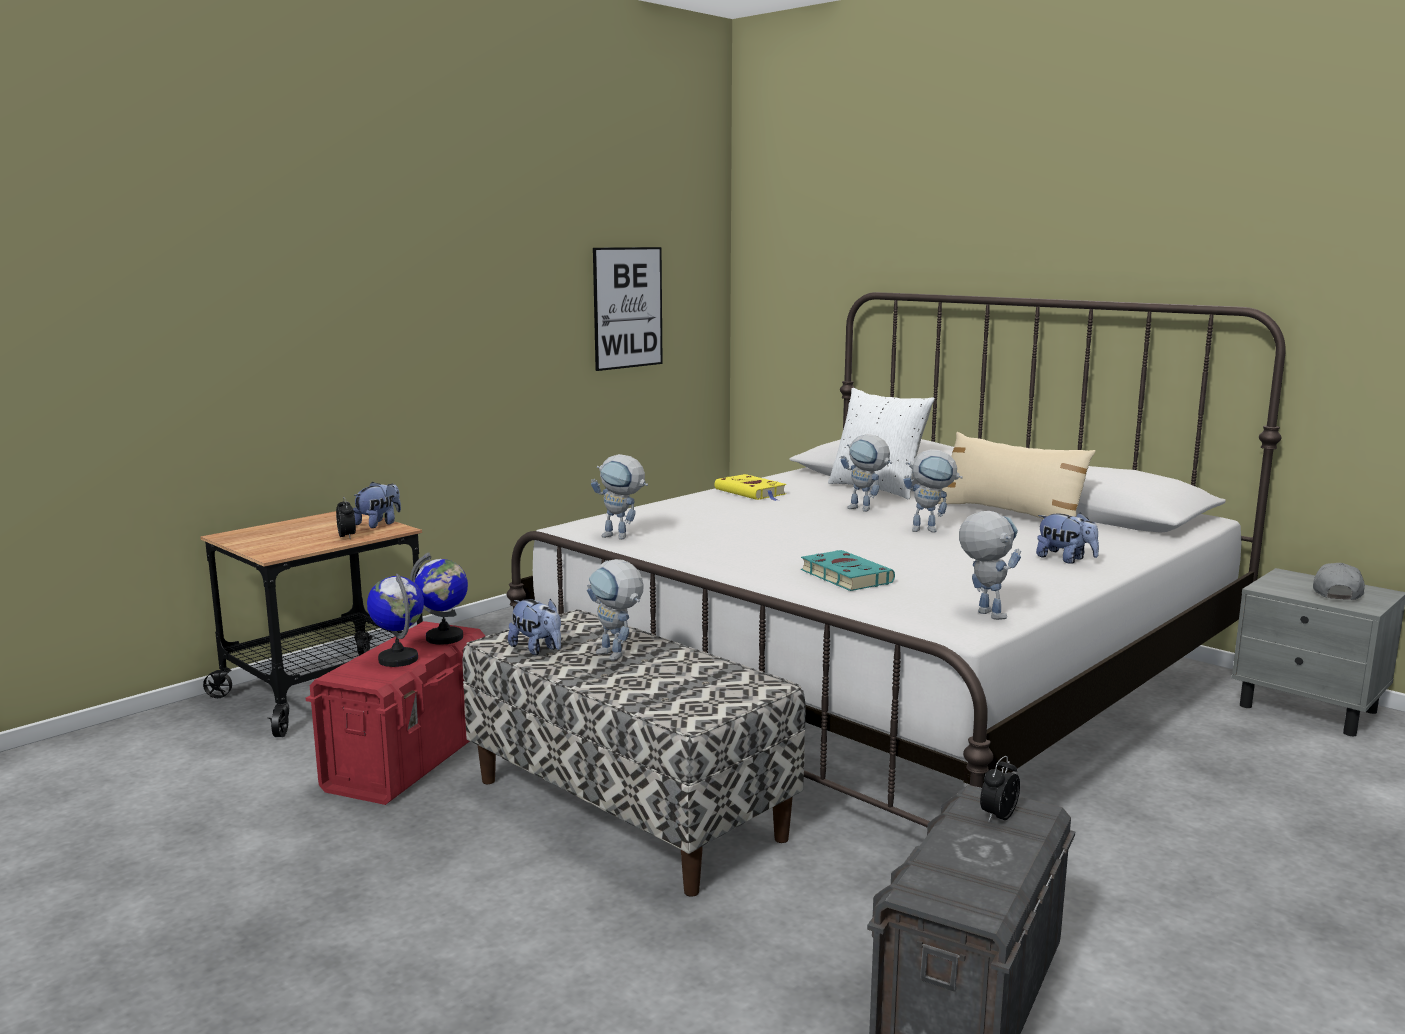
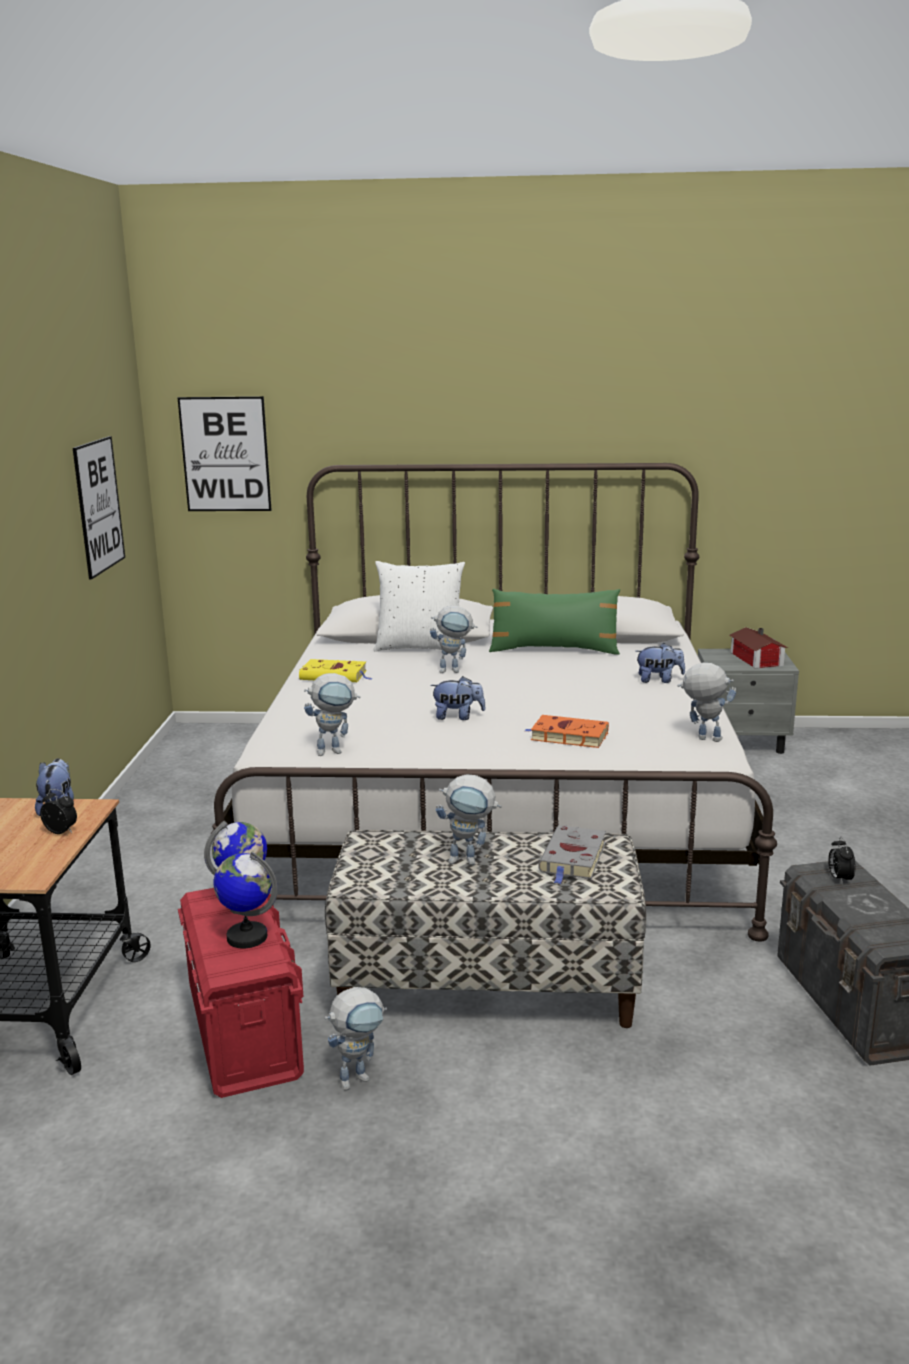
camera: 40 degrees left, 5 degrees up
plush toy [508,599,561,655] -> plush toy moved to [430,676,486,720]
turquoise book [801,550,895,591] -> orange book [525,715,609,748]
toy robot [903,449,963,533] -> toy robot moved to [325,987,387,1090]
beige pillow [938,432,1096,519] -> green pillow [489,589,620,655]
grey cap [1313,563,1365,600] -> toy house [729,627,788,668]
none -> picture [177,396,271,511]
none -> grey book [538,825,606,884]

